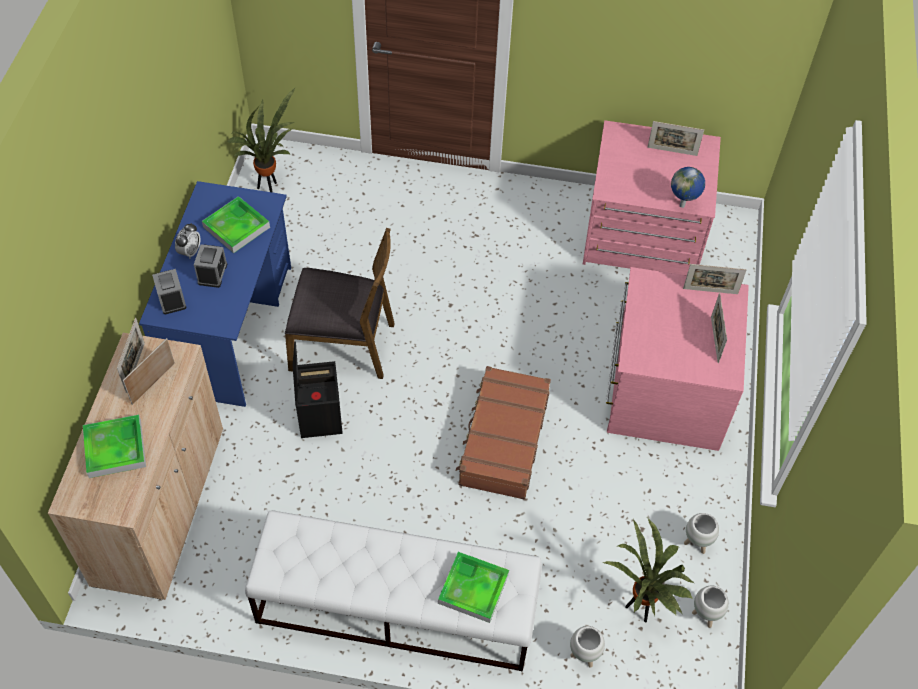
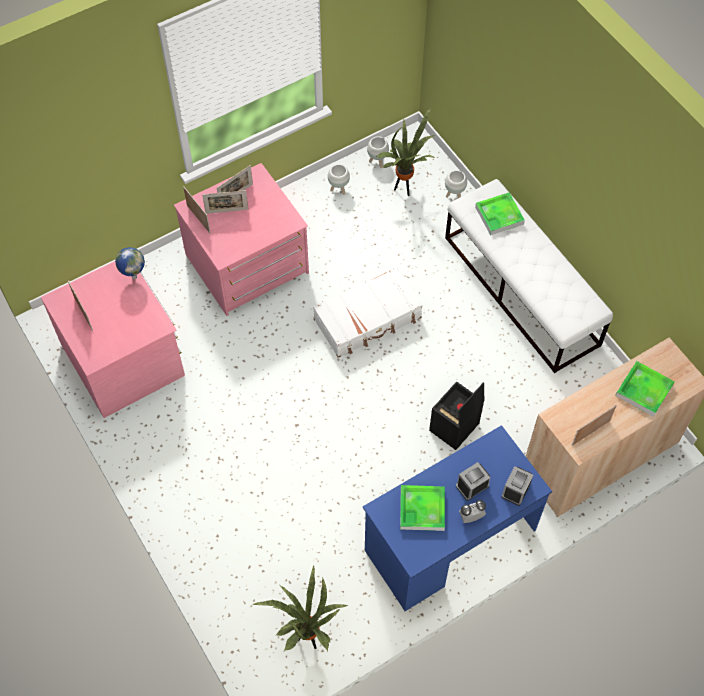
camera: 130 degrees left, 5 degrees up
picture frame [123,338,175,405] -> picture frame moved to [202,190,248,214]
brown chair [285,228,395,379] -> none
brown suitcase [456,366,551,500] -> white suitcase [313,267,423,358]

